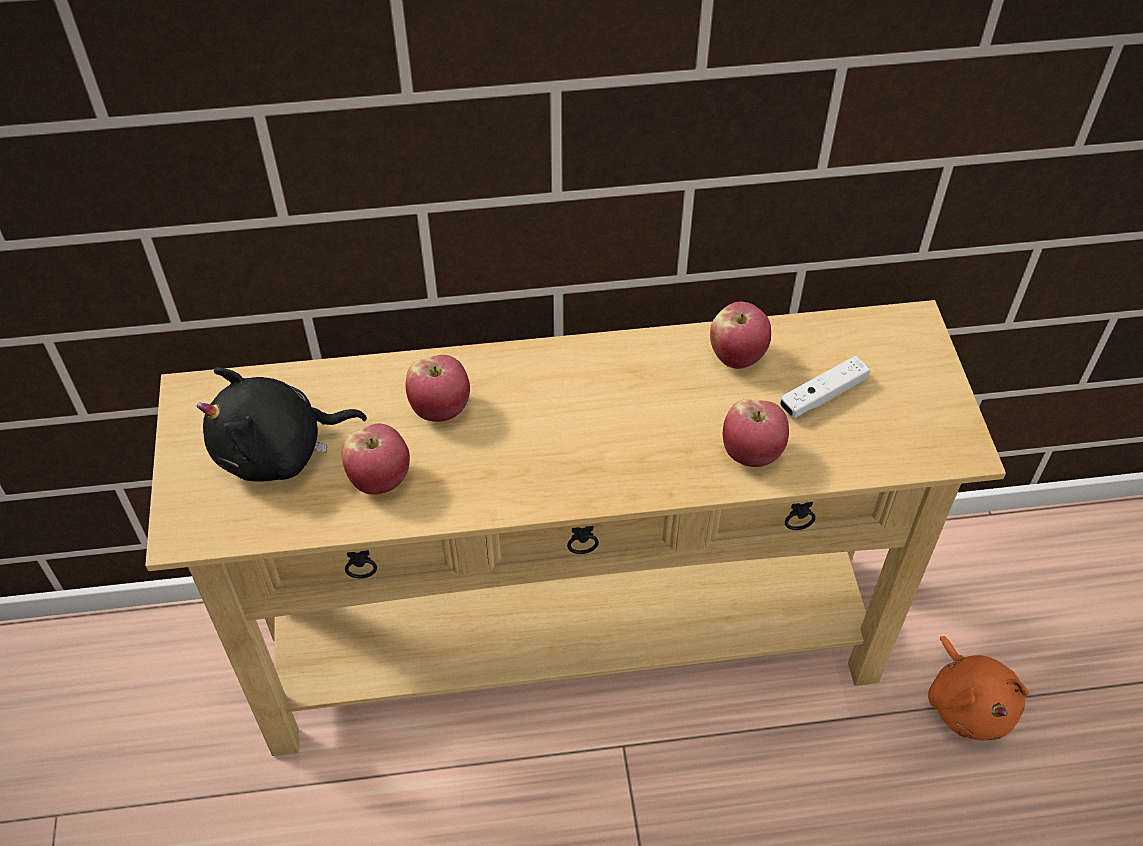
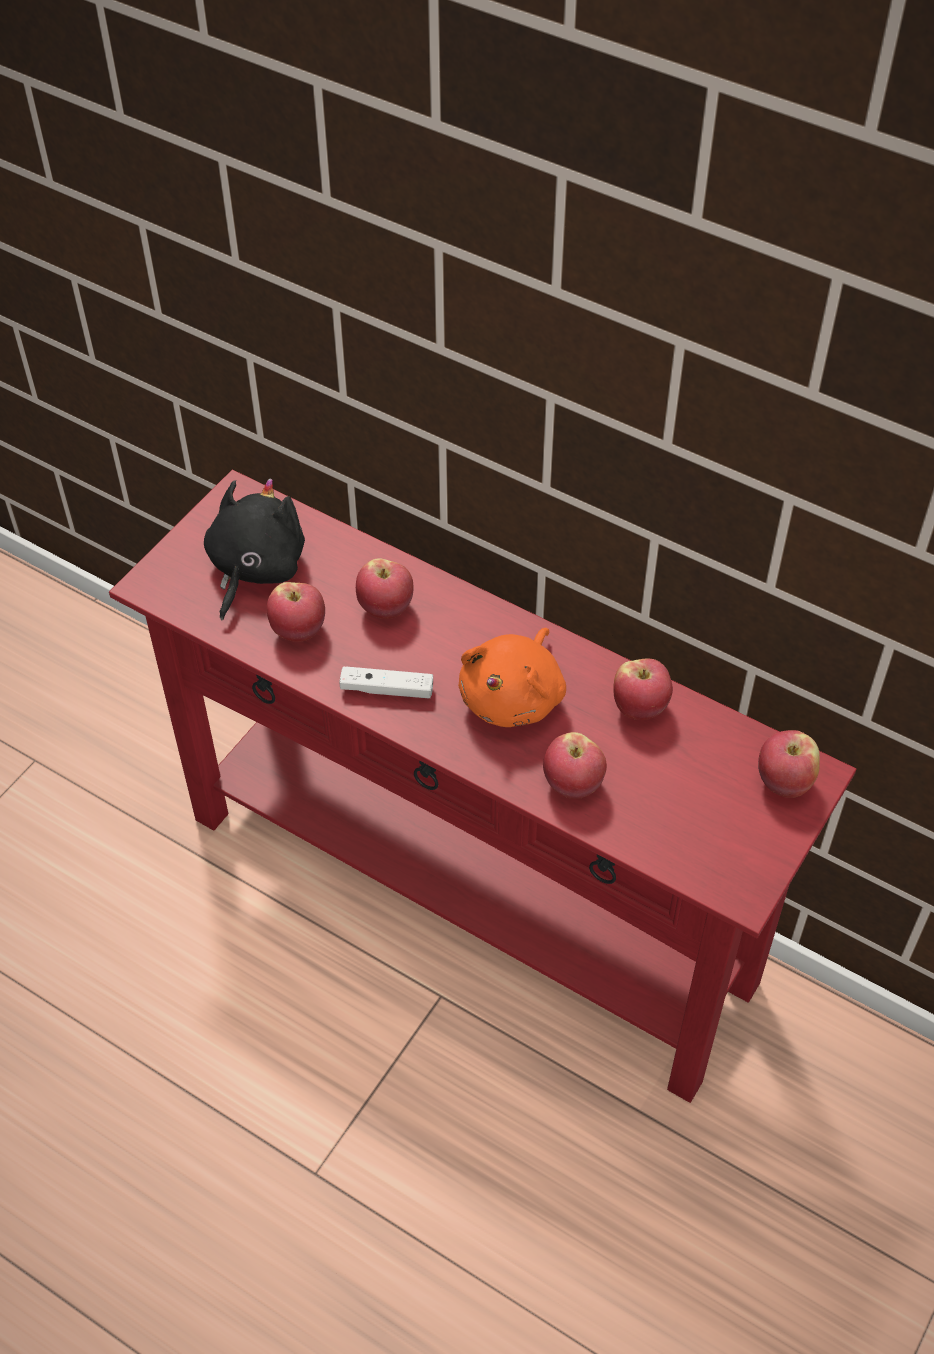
camera: 40 degrees right, 0 degrees up
beige console table [145,300,1006,756] -> red console table [109,470,856,1103]
black plush toy [197,367,367,482] -> black plush toy turned 90 degrees clockwise [204,478,305,621]
white game controller [779,356,870,419] -> white game controller moved to [339,666,433,698]
orange plush toy [928,636,1029,740] -> orange plush toy moved to [458,628,566,727]
none -> apple [758,730,820,798]

